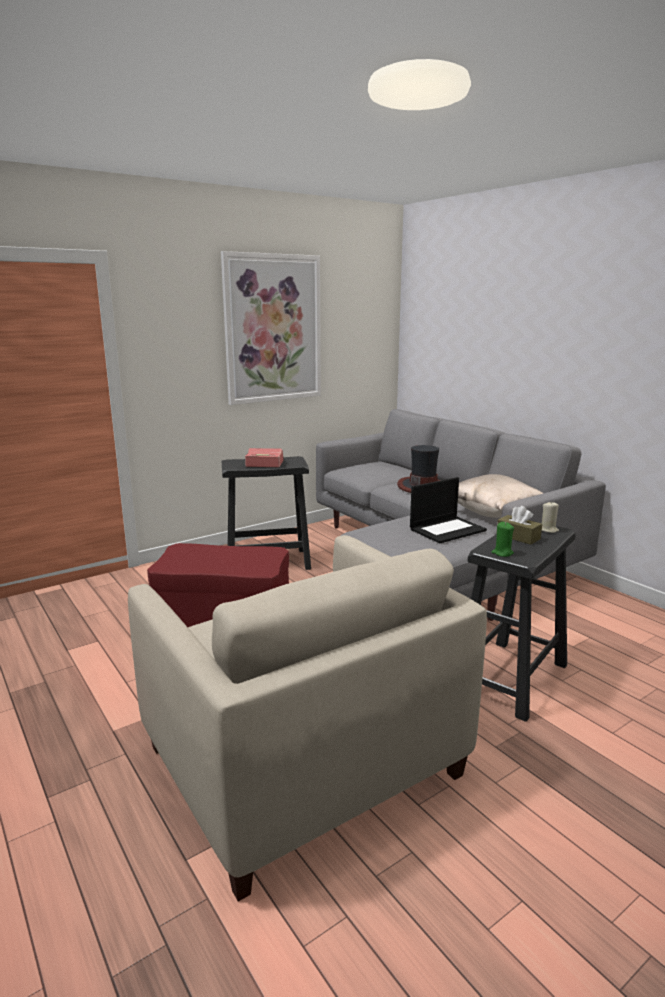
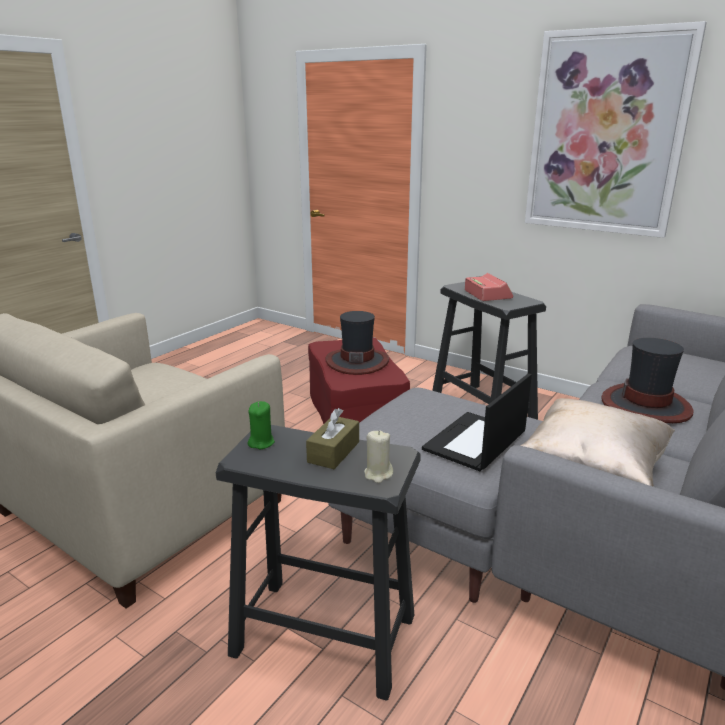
camera: 70 degrees right, 5 degrees up
laptop [410,477,487,544] -> laptop turned 90 degrees clockwise [422,373,532,471]
none -> hat [325,311,389,375]

